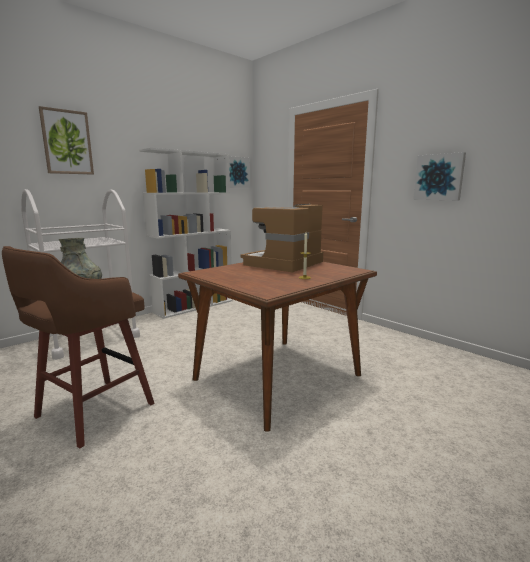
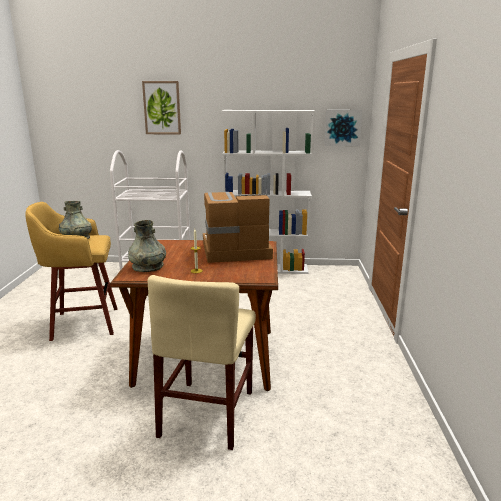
camera: 45 degrees right, 5 degrees up
brown stool [2,246,154,448] -> yellow stool [25,202,118,341]
picture [413,152,466,200] -> none
none -> grey vase [128,220,166,272]
none -> beige chair [148,275,256,450]

